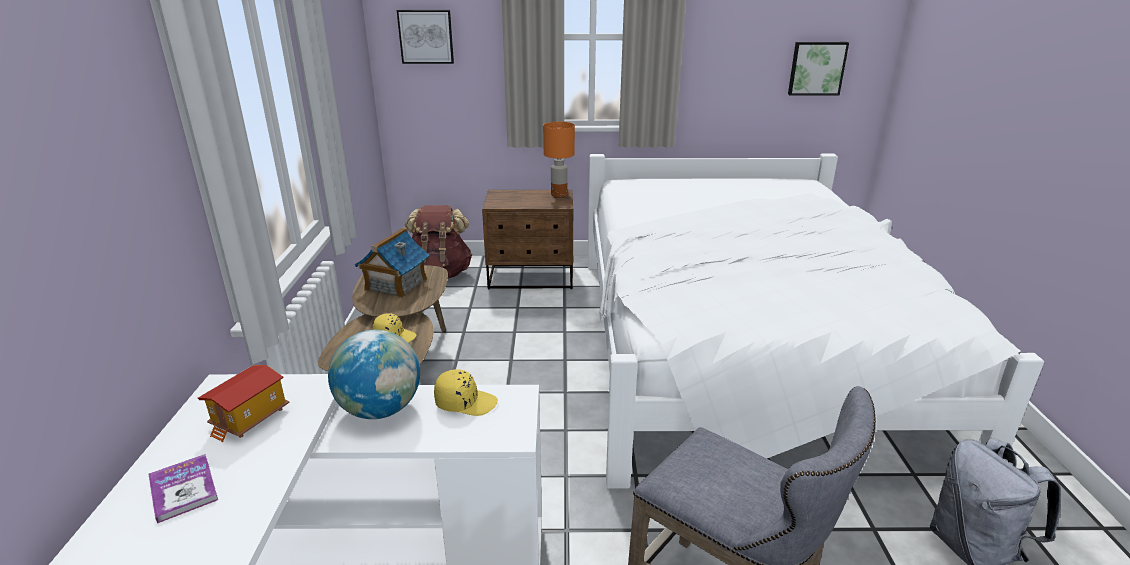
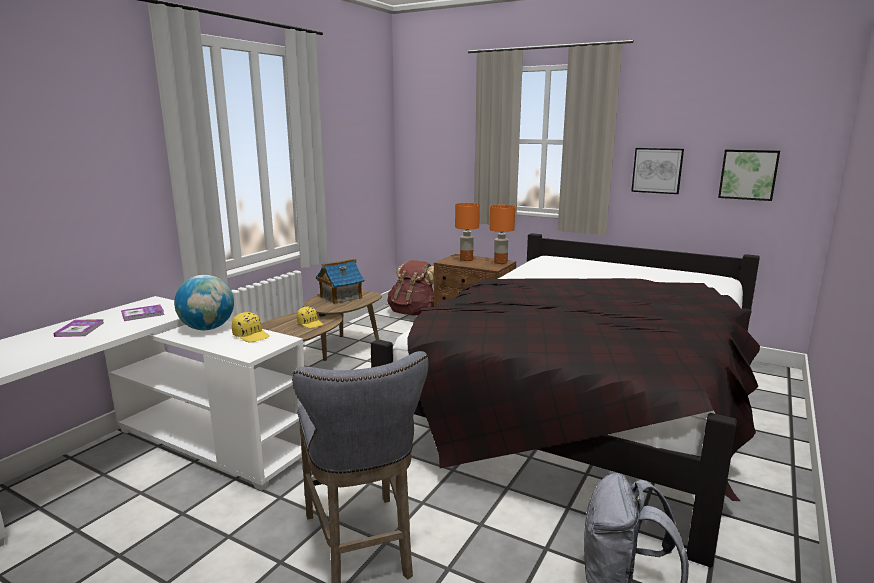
camera: 30 degrees right, 10 degrees down
toy house [198,365,289,442] -> book [121,305,164,321]
picture [397,10,454,64] -> picture moved to [631,148,684,194]
white bed [588,154,1044,489] -> black bed [370,233,760,568]
none -> orange table lamp [455,203,480,261]

